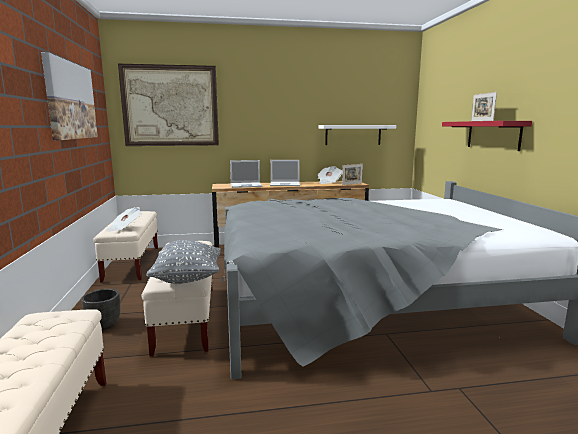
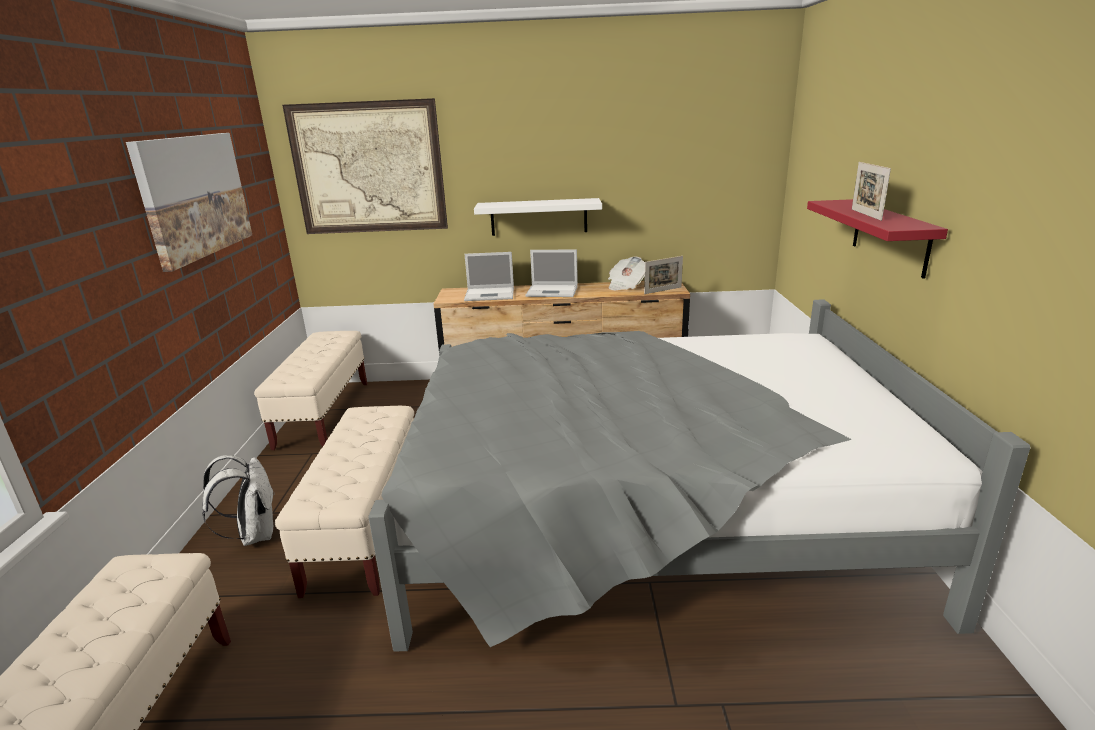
camera: 10 degrees right, 10 degrees up
black planter [81,289,120,330] -> white backpack [202,455,275,546]
newspaper [106,207,141,231] -> none
grey pillow [146,240,221,284] -> none
white shelf [319,125,396,145] -> white shelf moved to [474,198,602,236]

